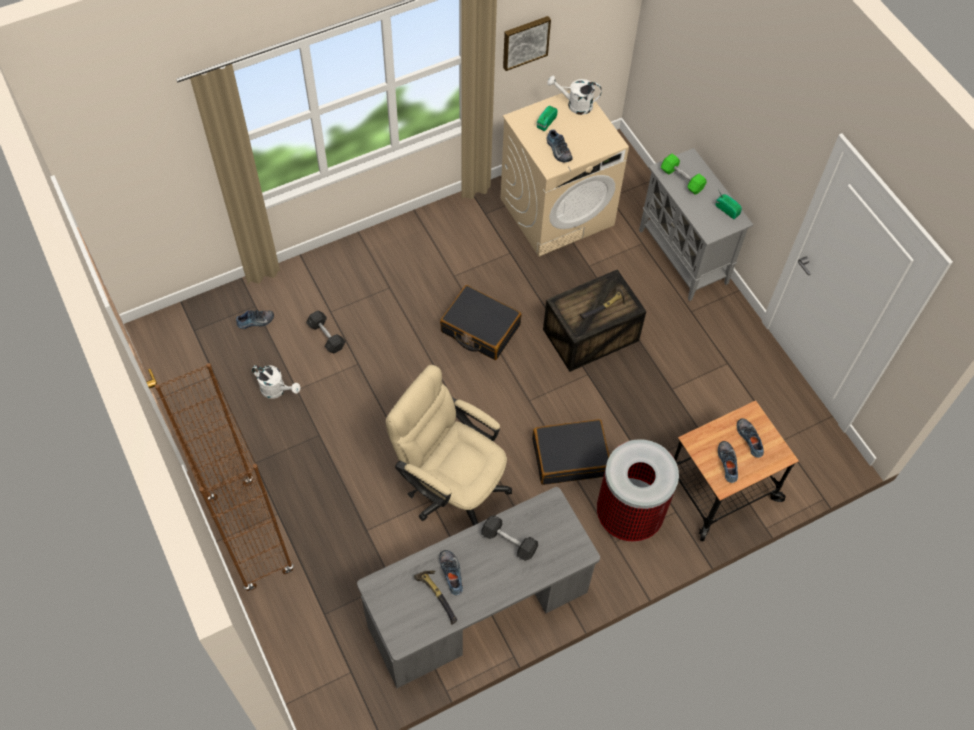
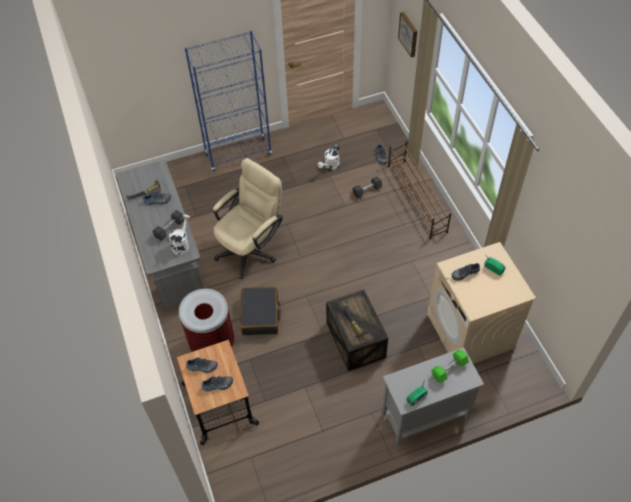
camera: 100 degrees right, 5 degrees down
brown bookcase [155,363,294,592] -> blue bookcase [185,31,272,172]
black suitcase [440,285,522,360] -> none
picture [503,16,551,71] -> picture moved to [398,12,417,58]
white watering can [547,76,602,115] -> white watering can moved to [169,214,190,255]
none -> brown shoe rack [388,141,451,239]

